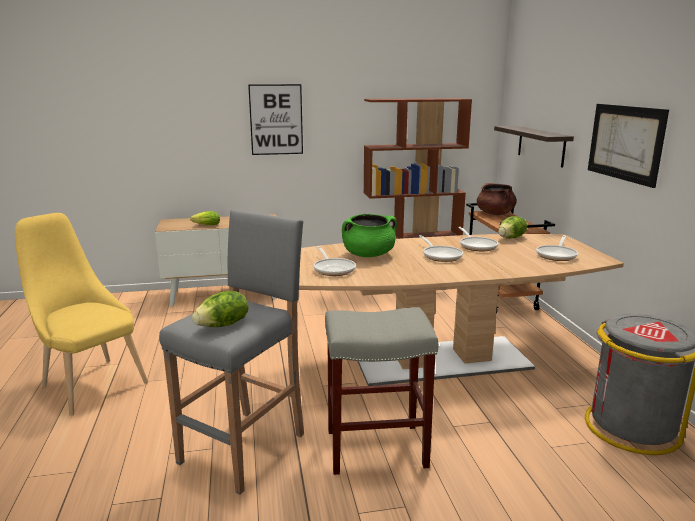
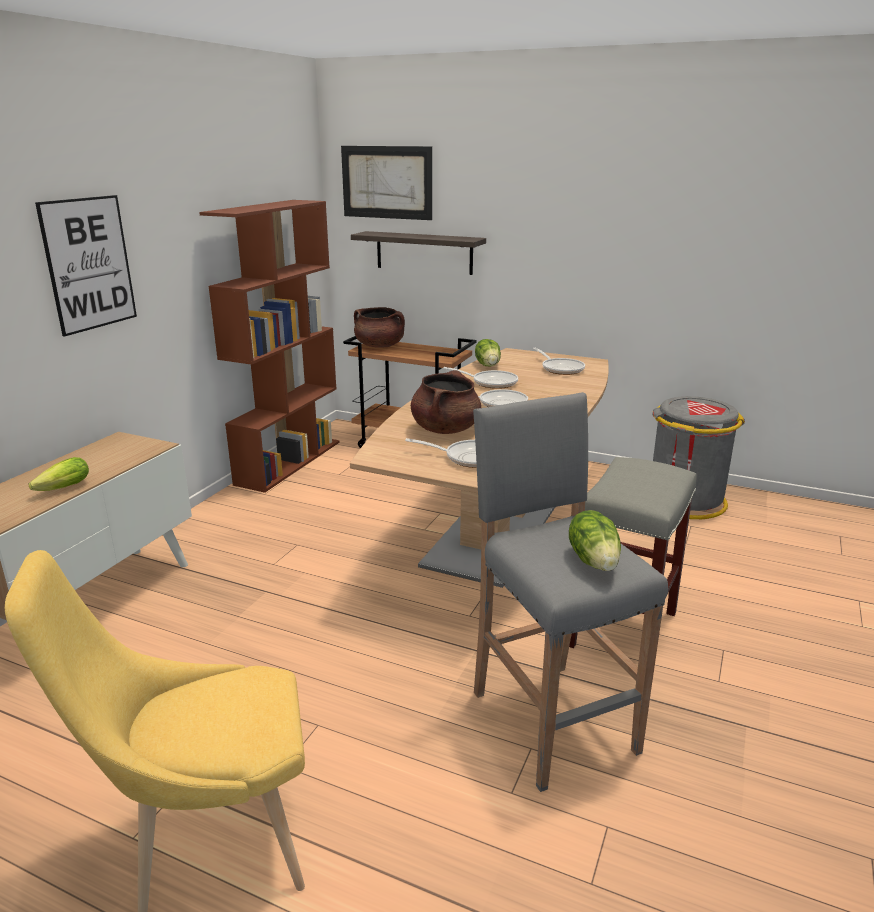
camera: 55 degrees left, 5 degrees up
green cooking pot [342,214,397,257] -> brown cooking pot [411,370,481,434]
picture [588,104,669,188] -> picture moved to [341,146,432,220]

